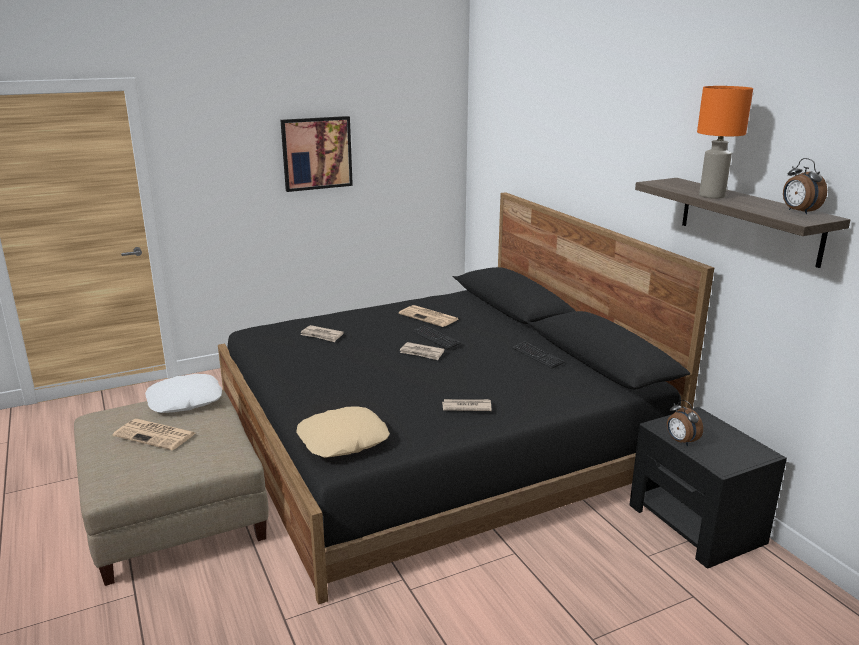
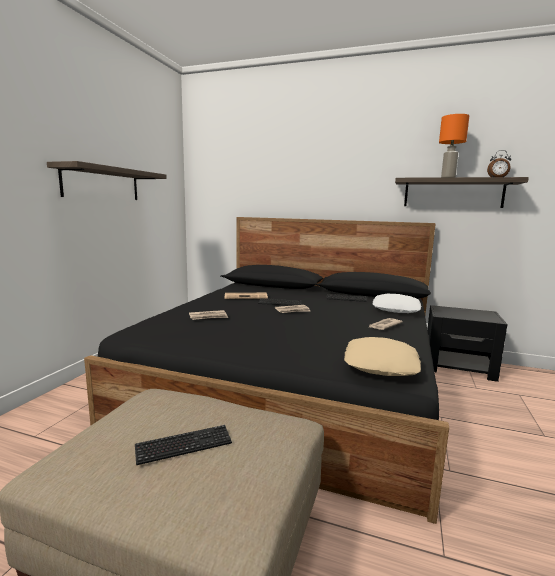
camera: 45 degrees left, 10 degrees down
newspaper [113,419,196,450] -> keyboard [135,425,232,465]
white pillow [145,374,222,413] -> white pillow moved to [372,294,421,313]
picture [281,116,353,192] -> shelf [47,161,167,200]
alarm clock [667,400,703,446] -> none

